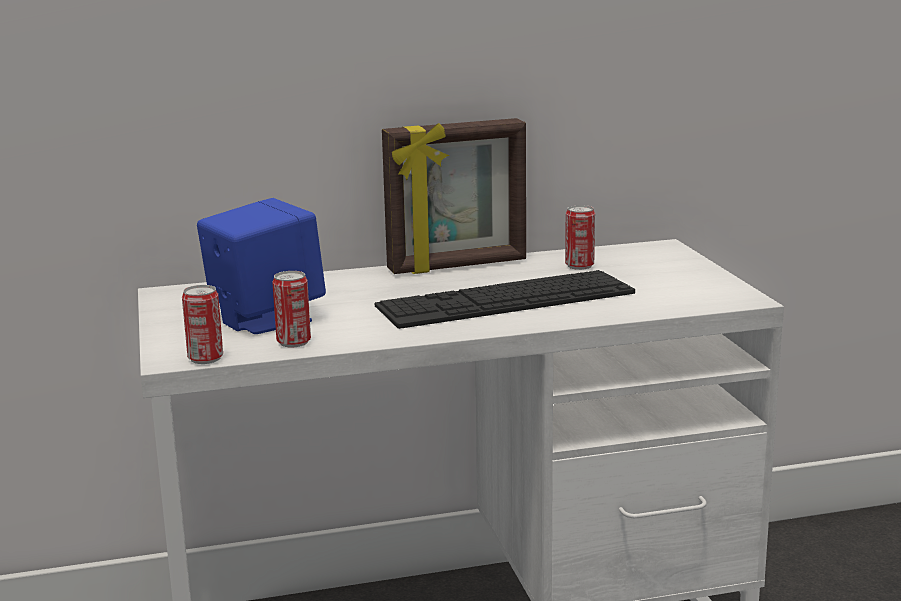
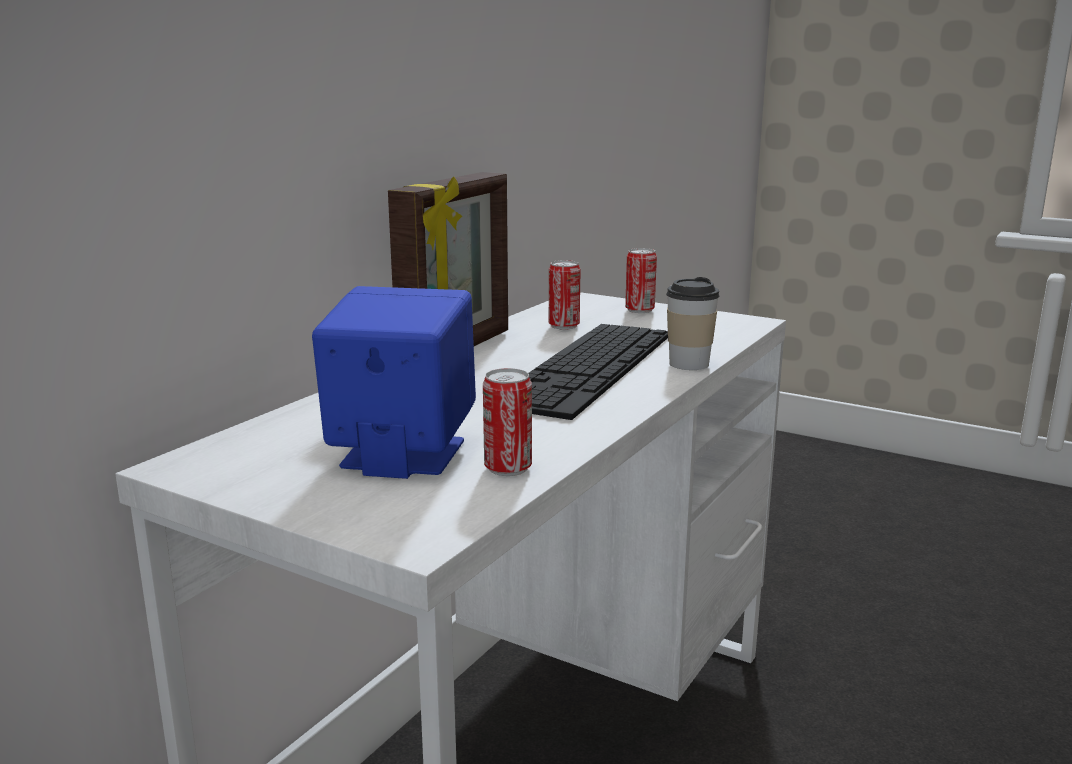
camera: 45 degrees left, 0 degrees up
can [182,285,223,364] -> can moved to [625,248,657,313]
none -> cup [666,277,719,370]

